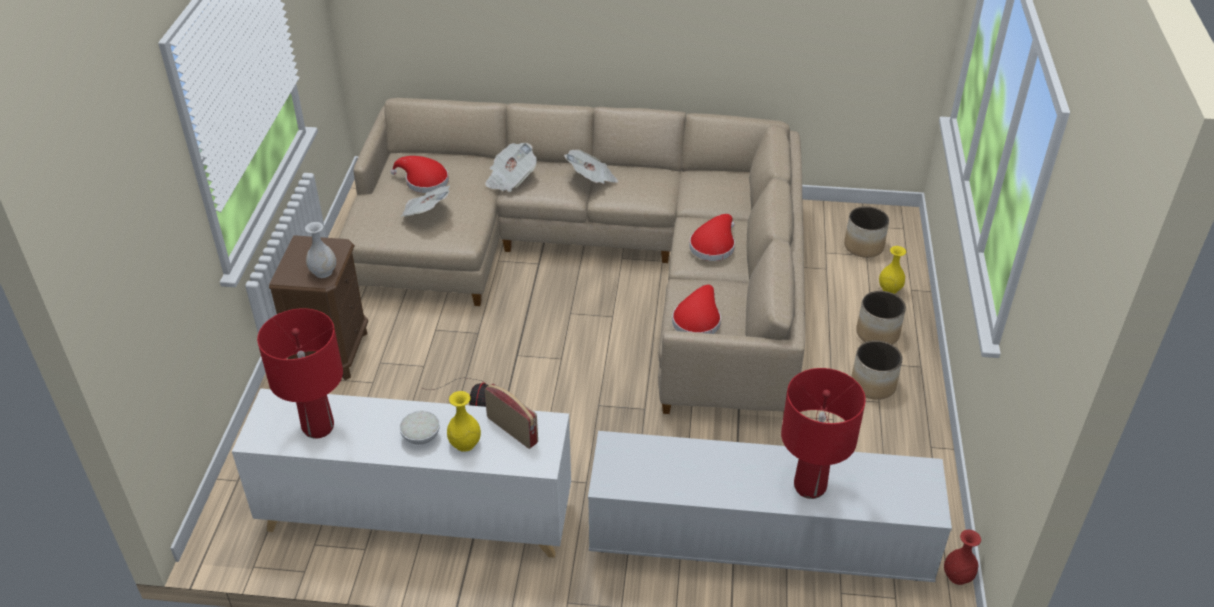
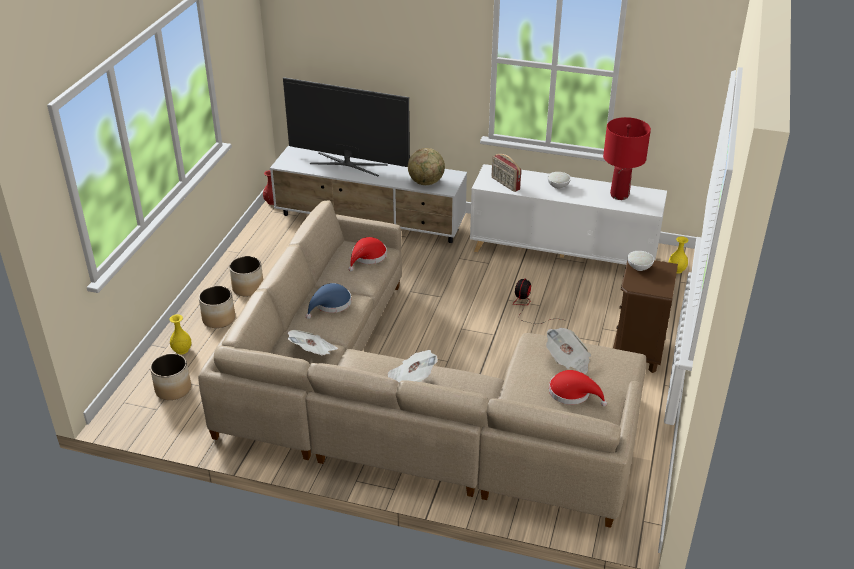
camera: 170 degrees left, 5 degrees down
white vase [305,222,336,278] -> white bowl [628,251,654,271]
yellow vase [447,391,481,452] -> yellow vase moved to [669,236,688,274]
newspaper [485,143,537,192] -> newspaper moved to [287,330,338,356]
red hat [689,214,735,261] -> blue hat [306,283,351,319]
red table lamp [781,368,866,499] -> television [283,77,410,176]
none -> globe [408,148,445,185]

